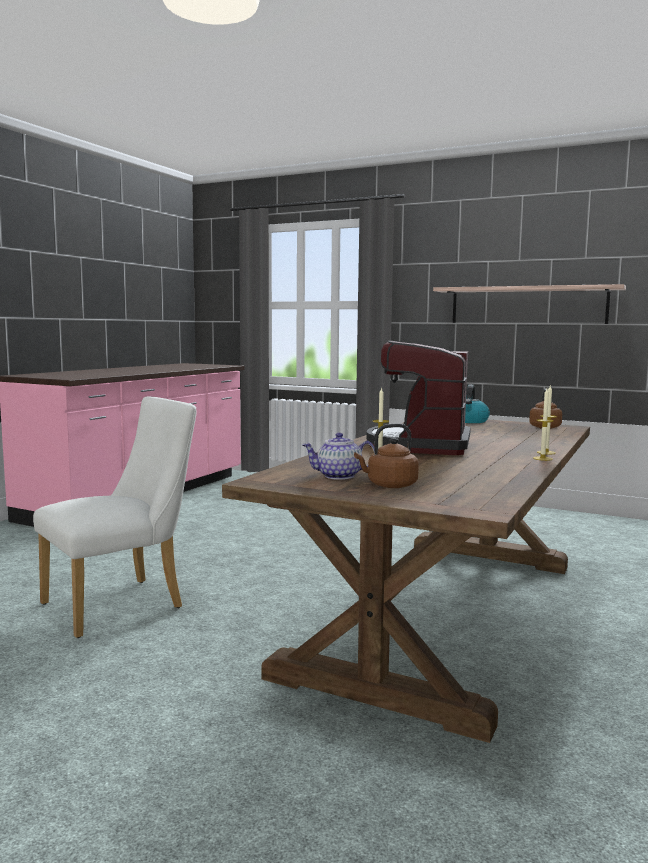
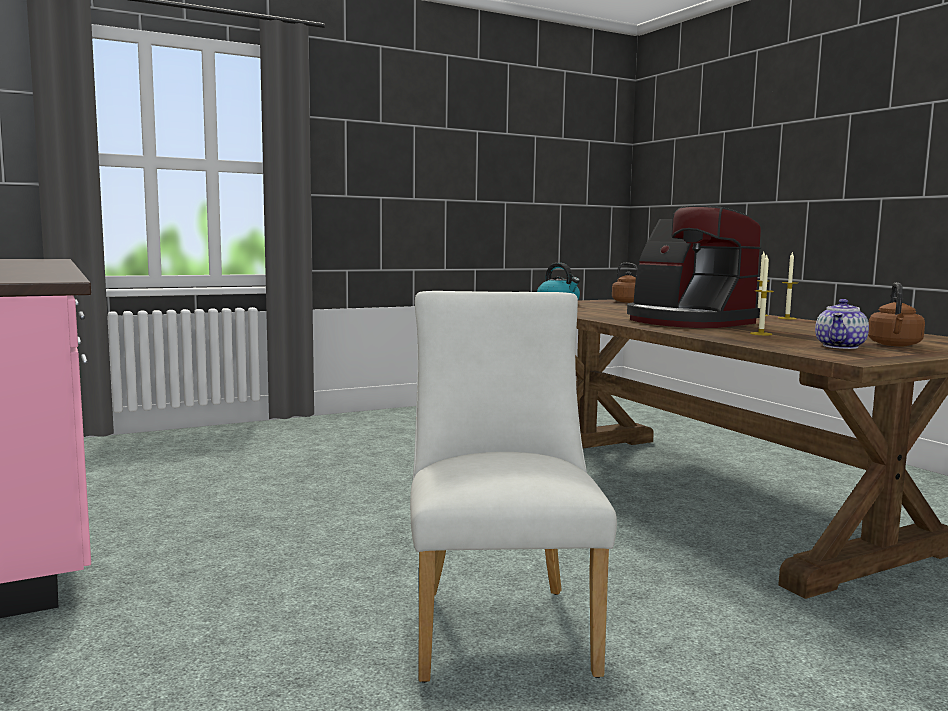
camera: 55 degrees left, 0 degrees up
shelf [433,284,626,324] -> none

